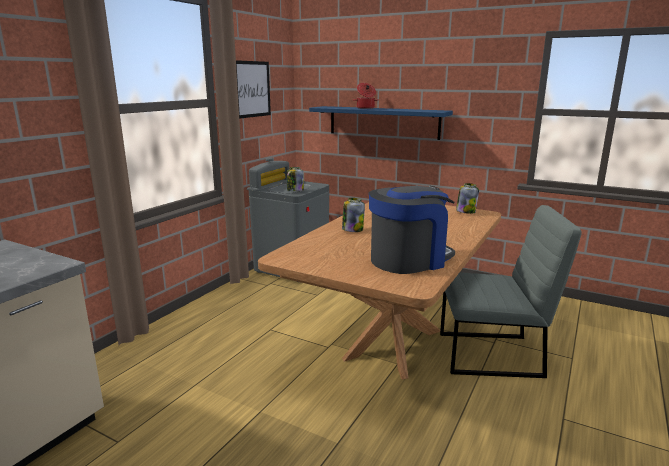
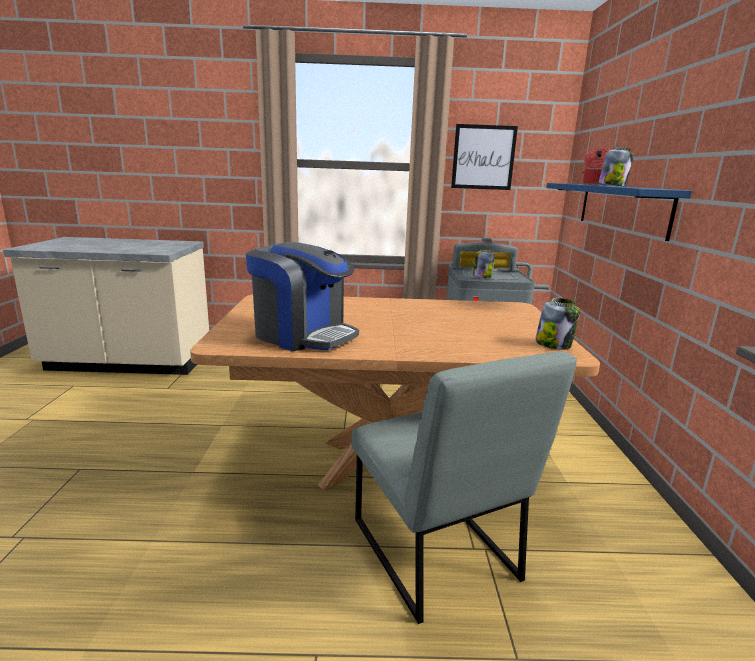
camera: 60 degrees right, 0 degrees up
jar [342,198,365,232] -> jar moved to [598,147,634,186]

